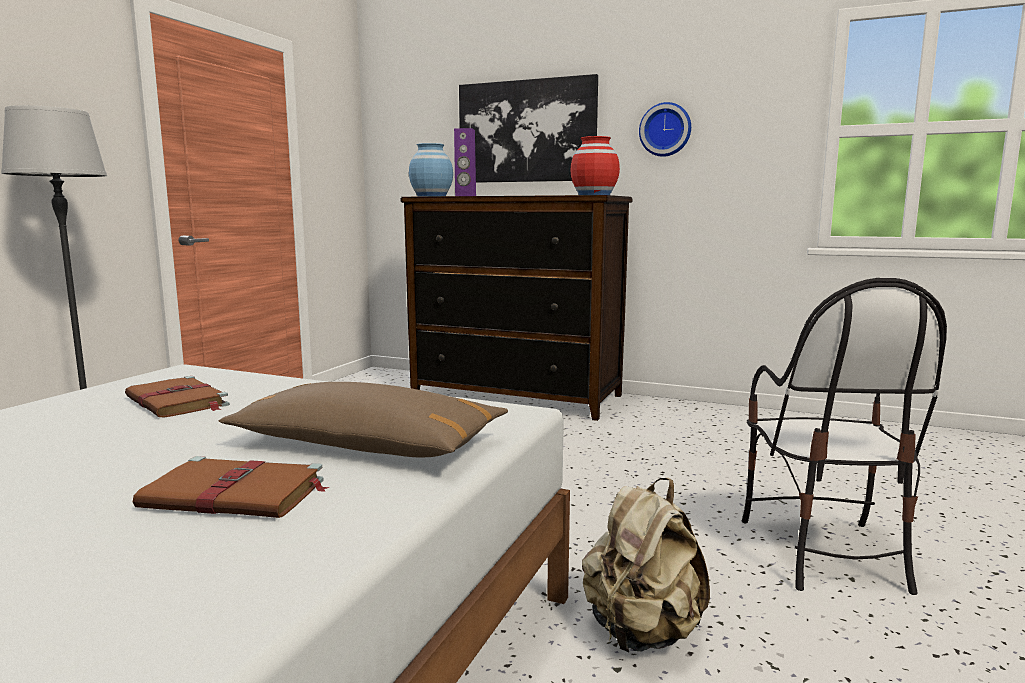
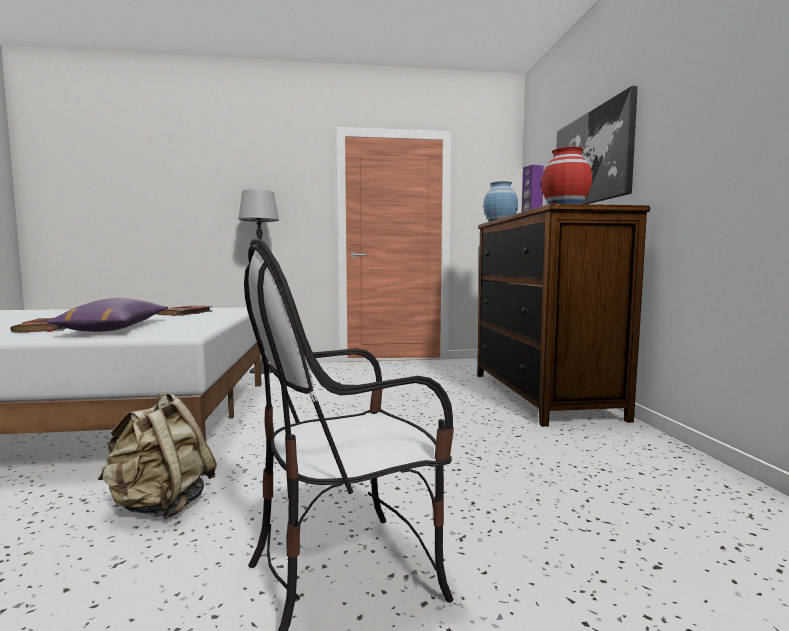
camera: 60 degrees right, 5 degrees down
brown pillow [219,382,508,458] -> purple pillow [46,298,168,332]
wall clock [639,102,691,157] -> none

